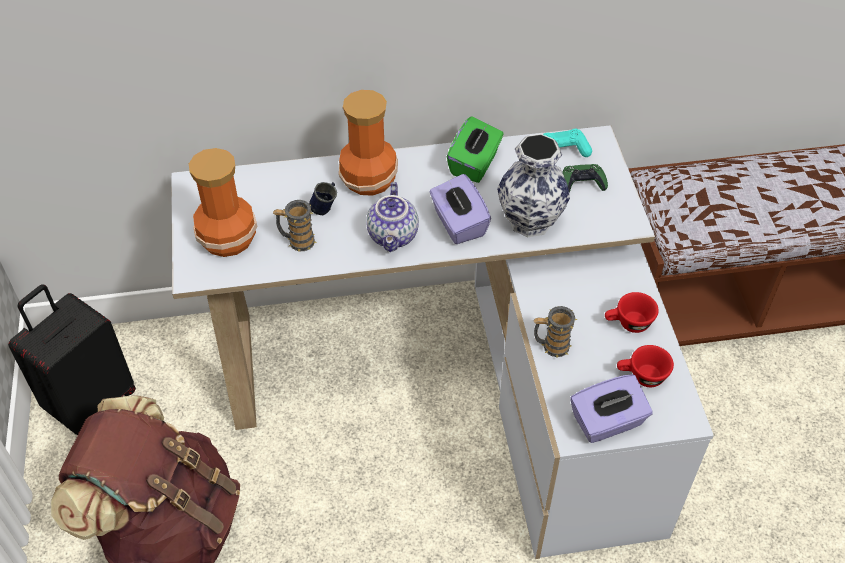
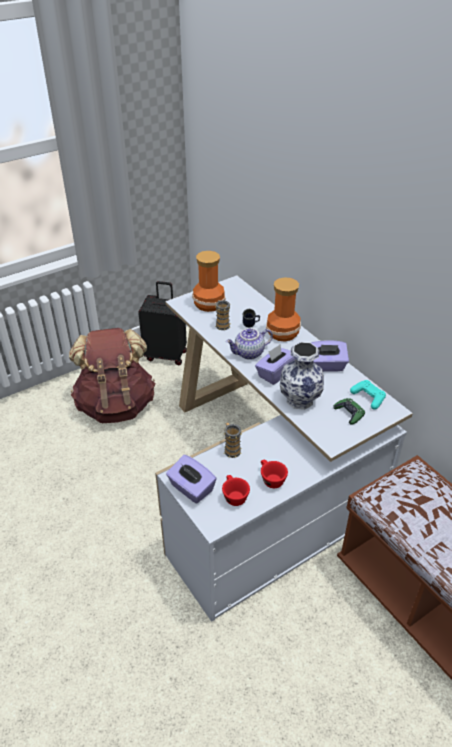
camera: 65 degrees right, 10 degrees down
green tissue box [447,116,504,183] -> purple tissue box [311,340,349,372]

